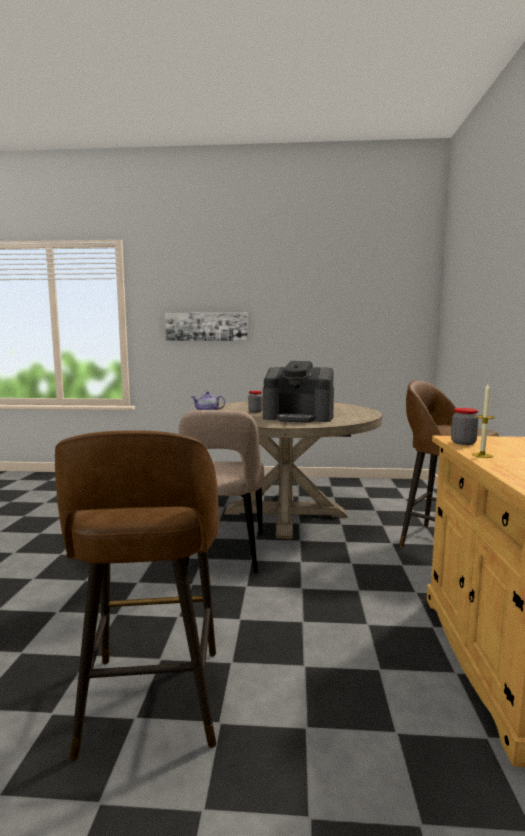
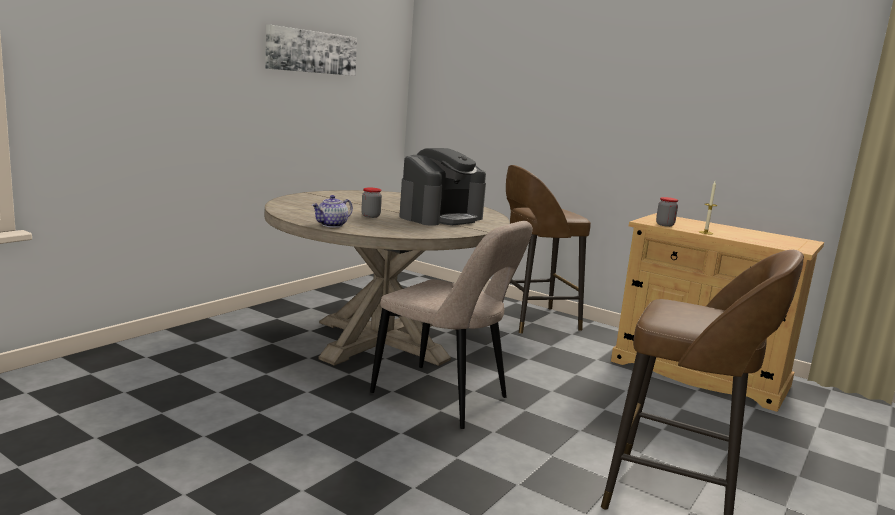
camera: 60 degrees left, 5 degrees up
picture [165,312,248,341] -> picture moved to [265,24,357,76]

